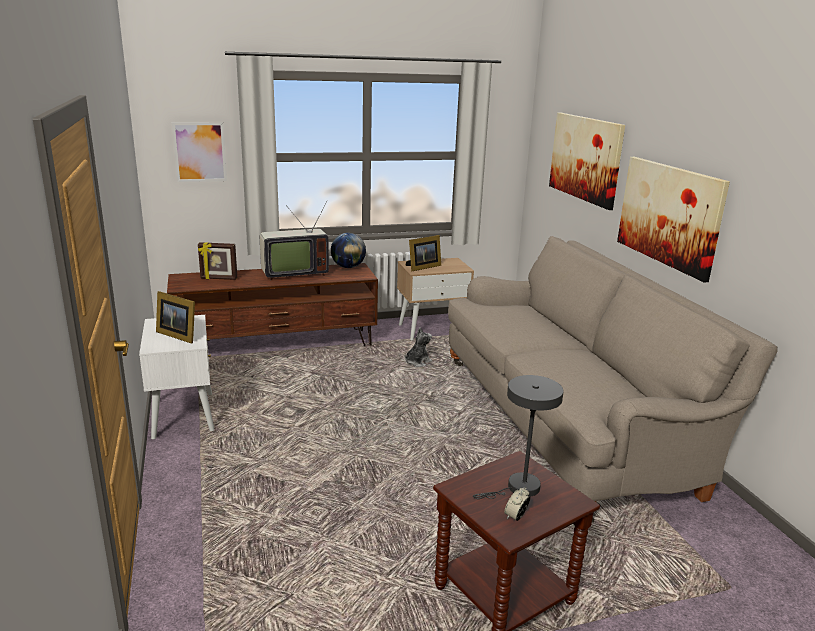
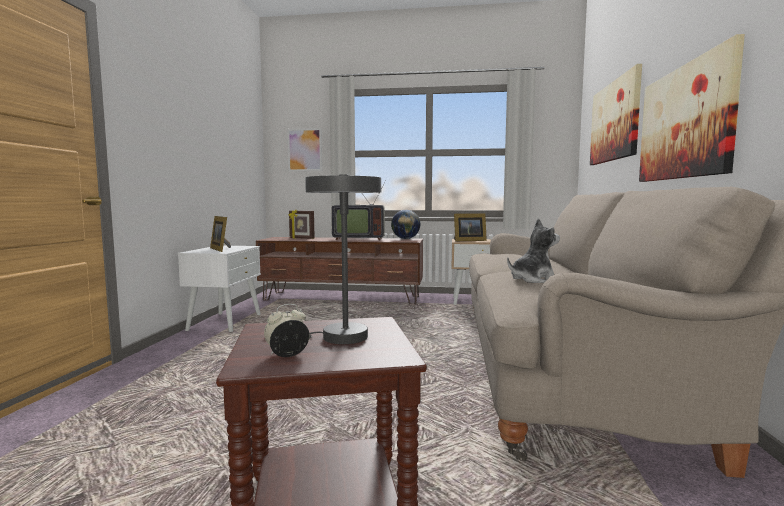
camera: 25 degrees right, 15 degrees down
plush toy [404,327,432,367] -> plush toy moved to [507,218,560,283]

